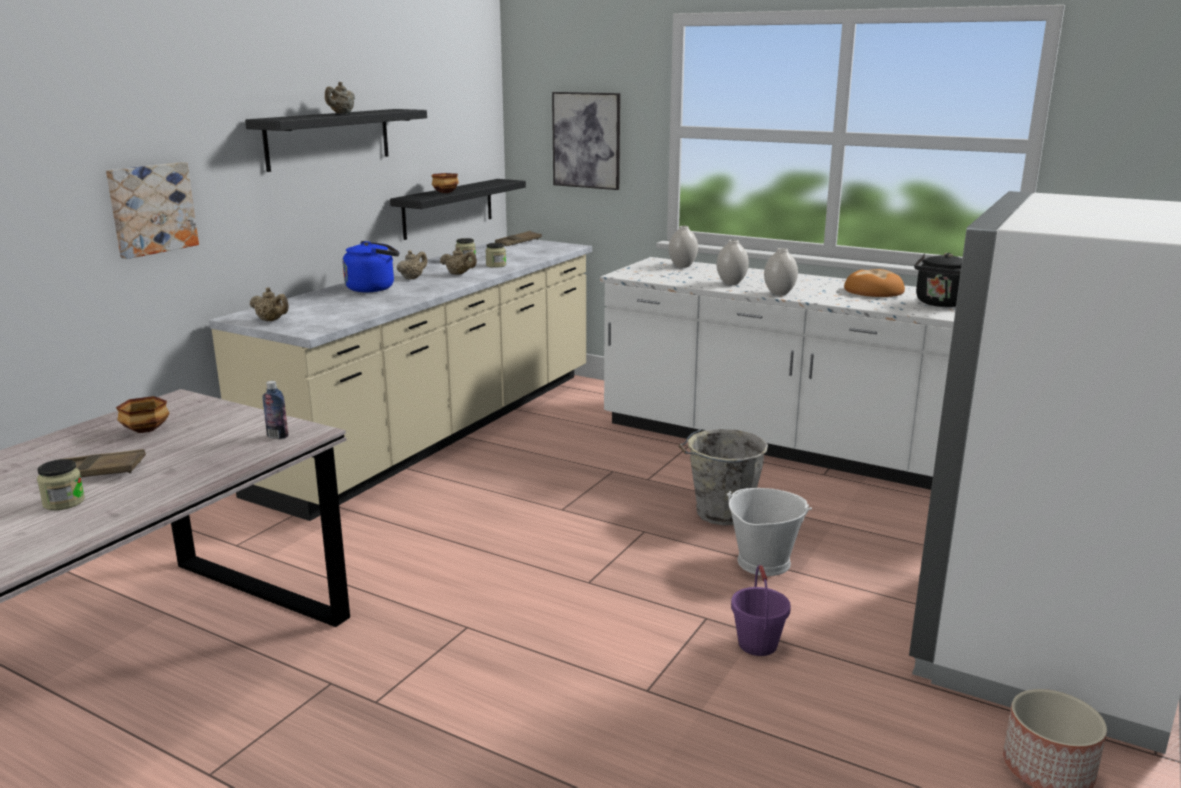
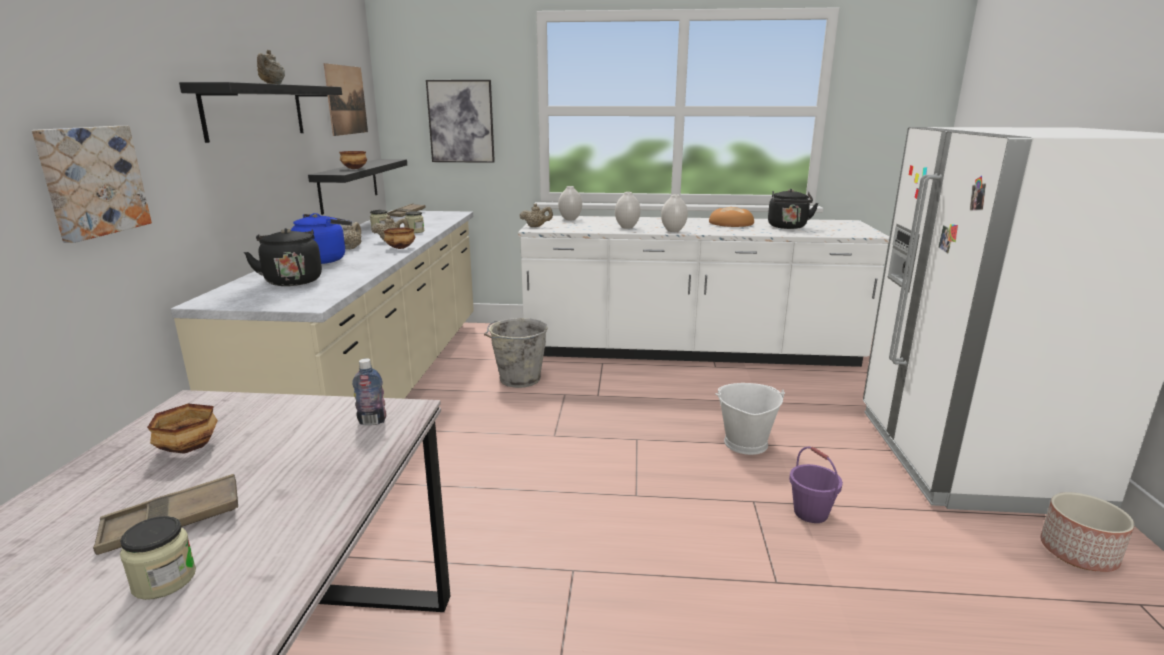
camera: 25 degrees left, 0 degrees up
beige teapot [250,287,289,321] -> beige teapot moved to [520,203,553,227]
grey bucket [678,429,768,525] -> grey bucket moved to [484,318,548,388]
none -> black kettle [244,228,322,286]
none -> picture [324,63,368,136]
none -> bowl [384,227,416,249]

